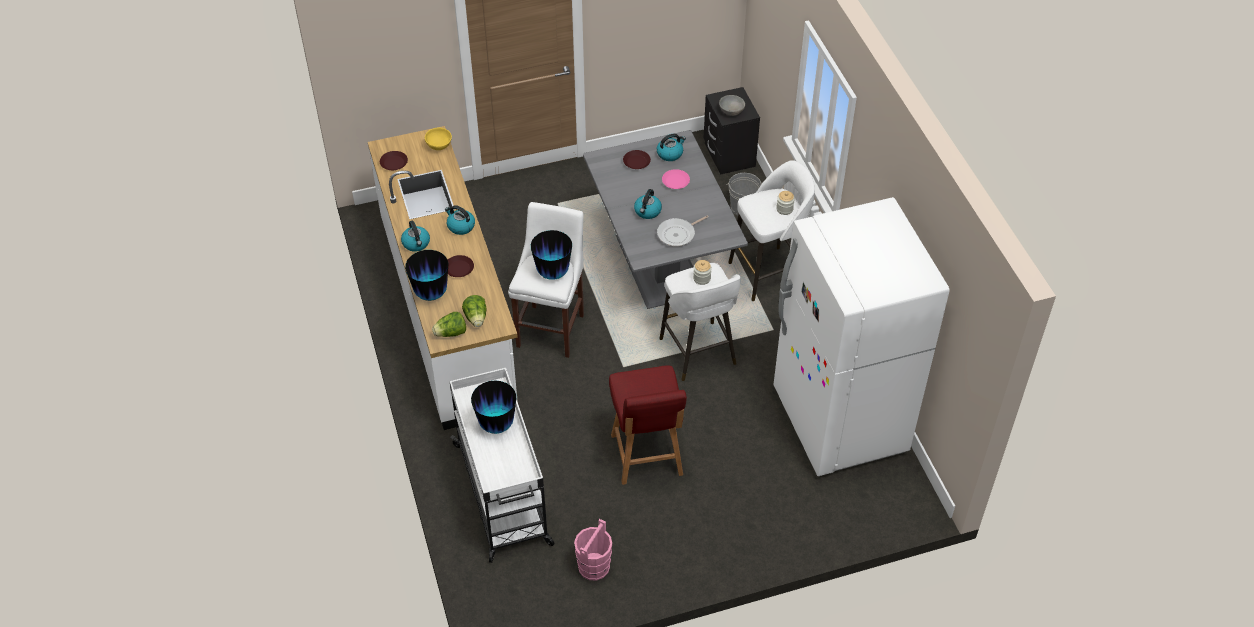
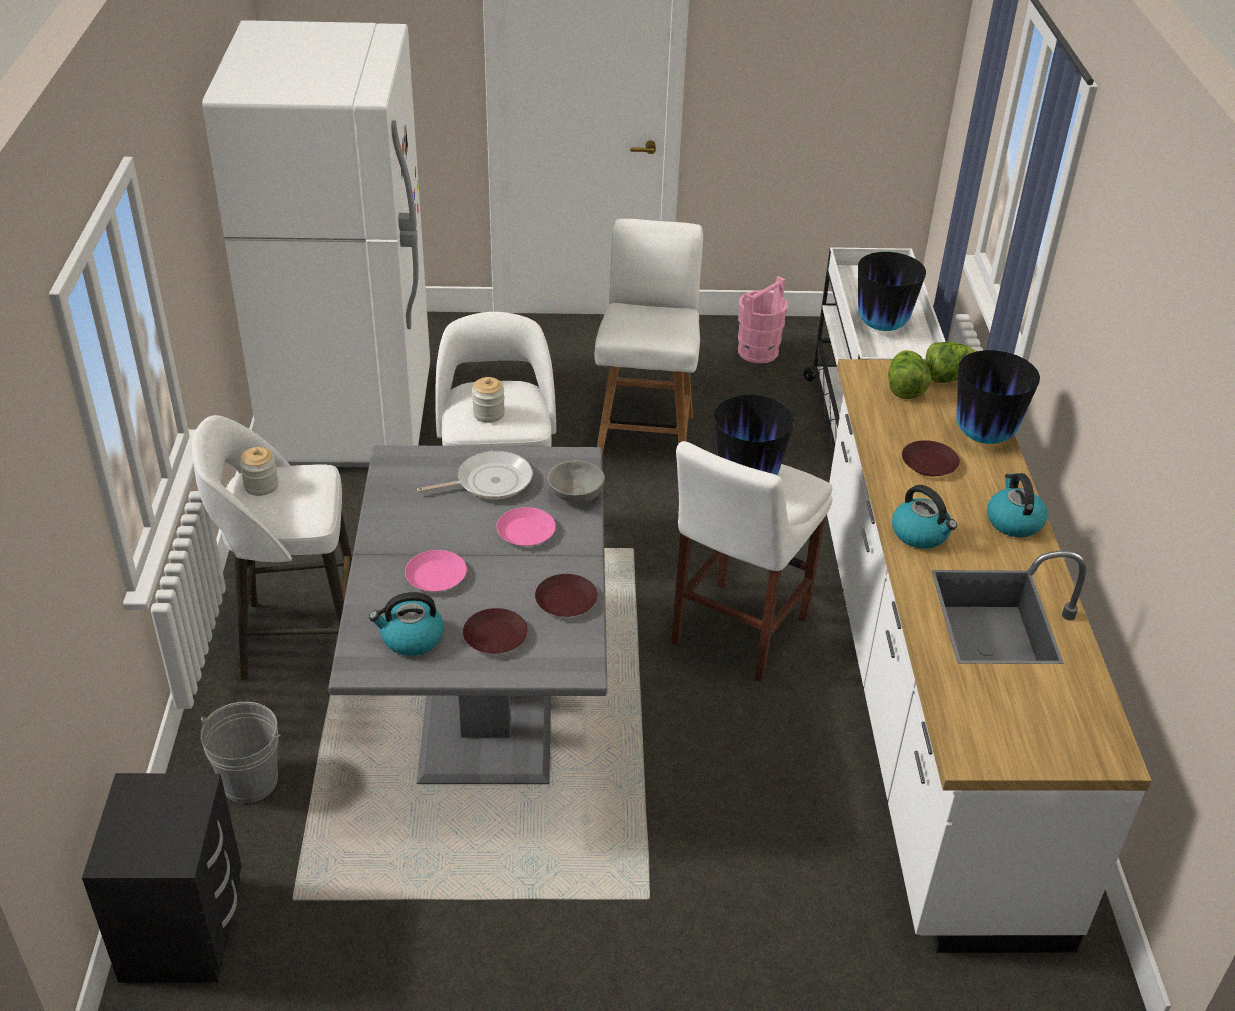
camera: 165 degrees left, 10 degrees down
brown plate [380,151,408,170] -> brown plate moved to [535,574,598,617]
yellow bowl [425,127,452,150] -> none
red chair [609,366,687,485] -> white chair [595,219,703,455]
kettle [634,189,662,219] -> pink plate [496,507,556,546]
grey bowl [719,95,745,116] -> grey bowl moved to [547,460,605,504]

